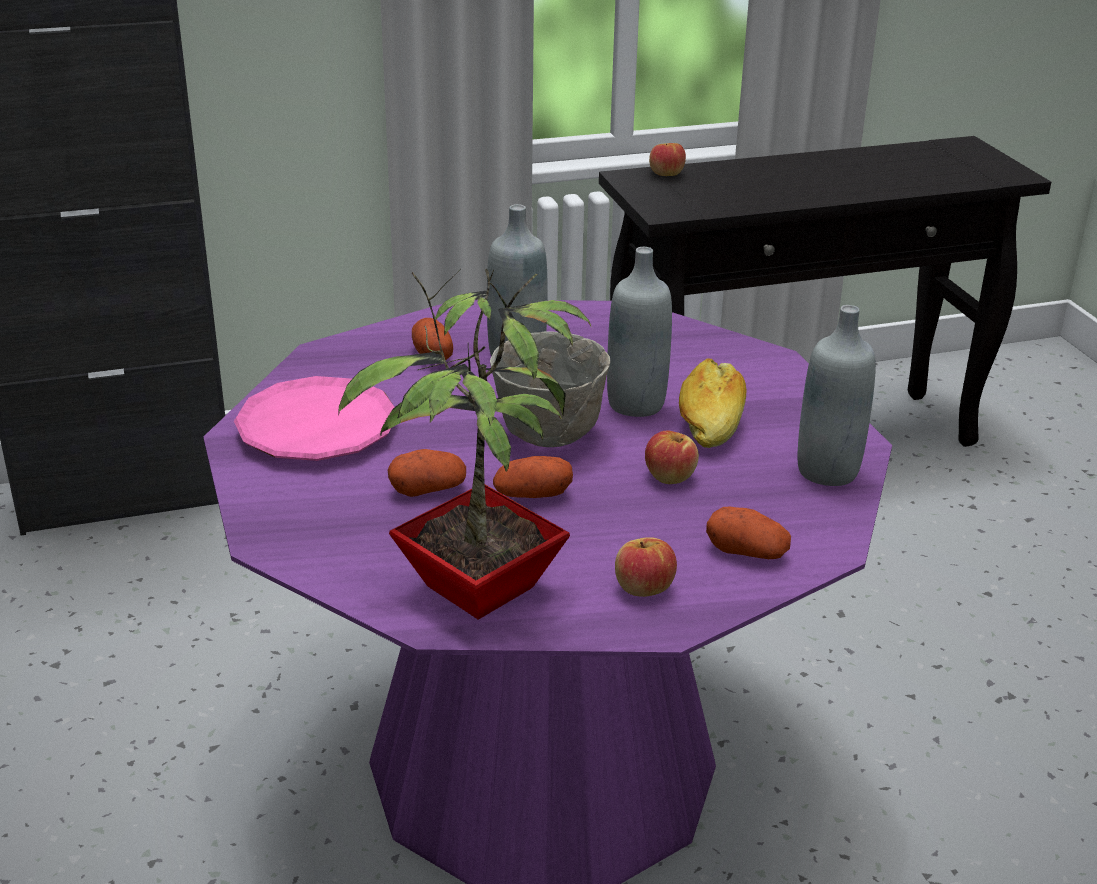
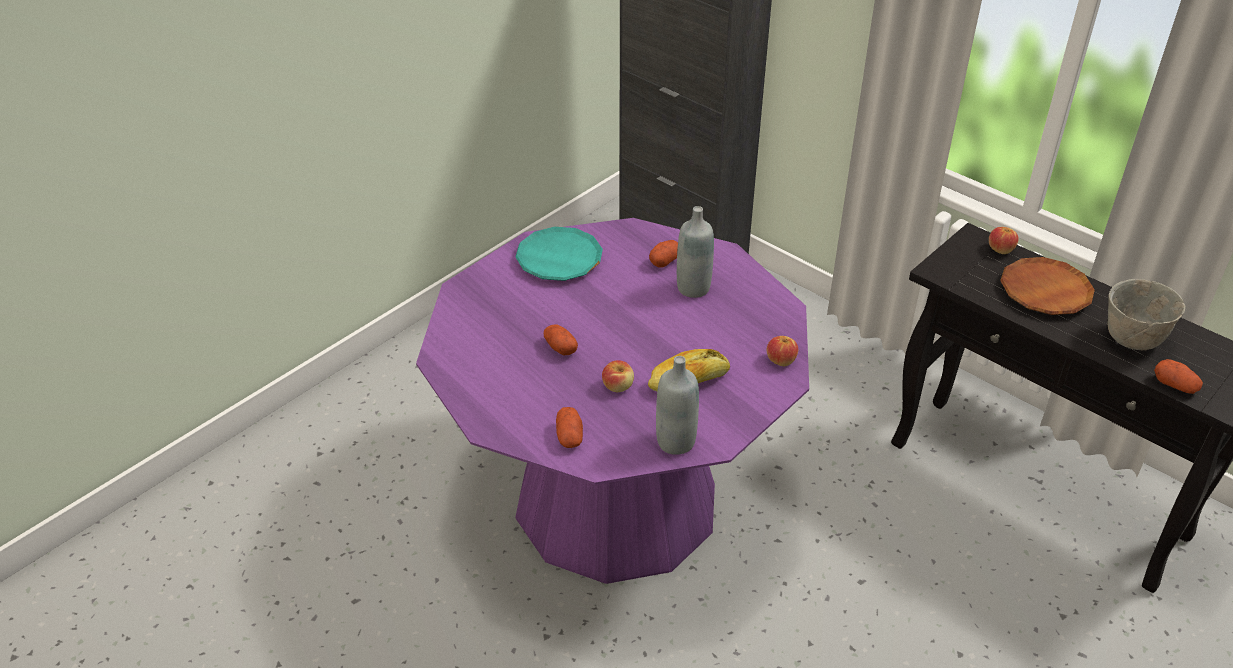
camera: 60 degrees right, 10 degrees up
pink plate [234,376,394,461] -> turquoise plate [516,227,603,281]
potted plant [338,269,592,620] -> none
potato [388,449,466,497] -> potato moved to [1154,359,1203,394]
grey bowl [490,331,610,447] -> grey bowl moved to [1108,279,1185,350]
grey bottle [607,247,672,417] -> none
apple [615,537,677,597] -> apple moved to [767,336,798,366]
none -> brown plate [1000,257,1095,315]

